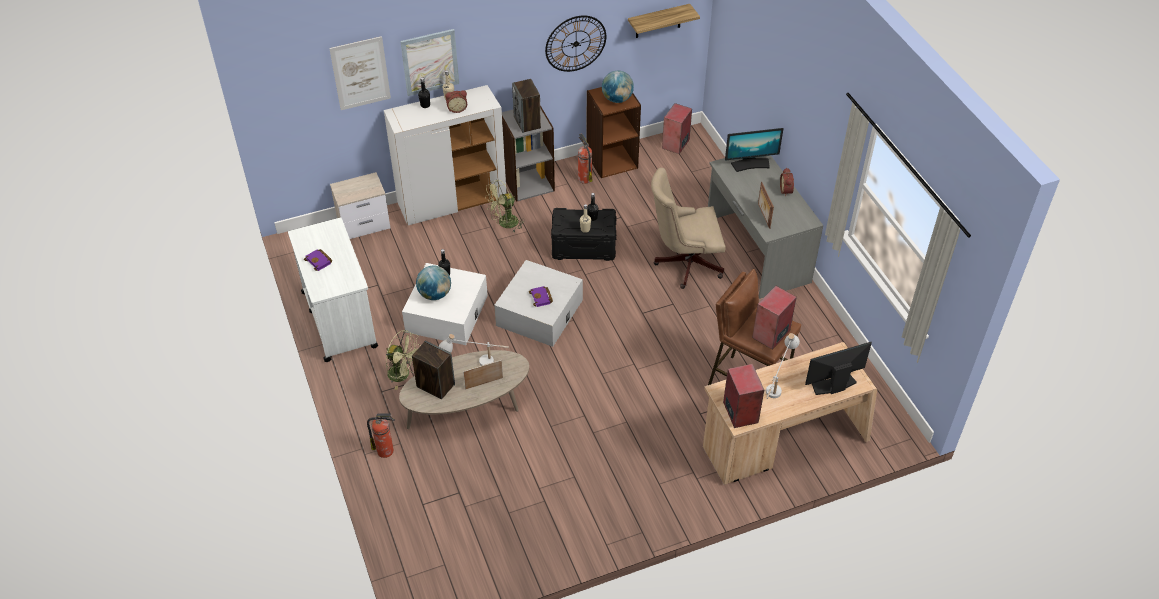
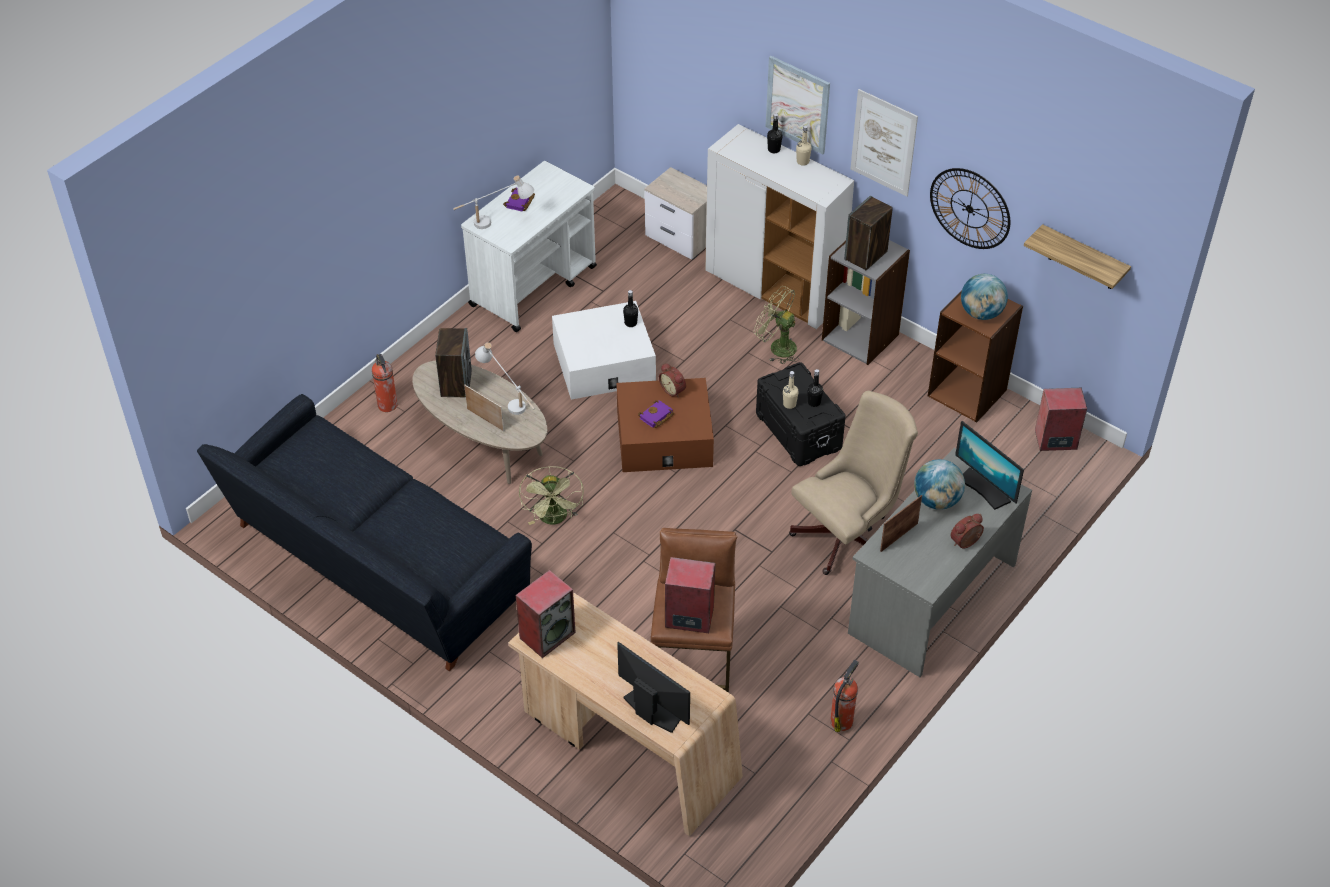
camera: 60 degrees right, 0 degrees up
picture [329,36,391,110] -> picture moved to [851,89,918,197]
green fan [386,330,420,390] -> green fan moved to [519,466,584,525]
globe [416,265,451,300] -> globe moved to [914,459,965,510]
alarm clock [445,90,467,113] -> alarm clock moved to [659,363,686,398]
white storage box [494,260,583,347] -> brown storage box [616,378,714,472]
fire extinguisher [578,133,593,184] -> fire extinguisher moved to [830,660,859,732]
beige office chair [651,168,726,289] -> beige office chair turned 90 degrees clockwise [789,391,918,575]
white table lamp [766,333,800,399] -> white table lamp moved to [453,175,534,229]
none -> black sofa [197,394,532,671]

